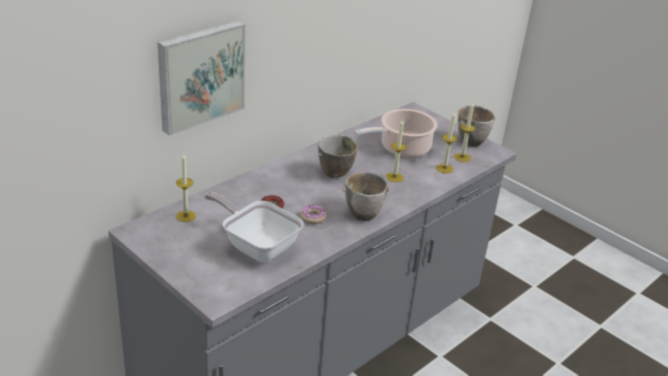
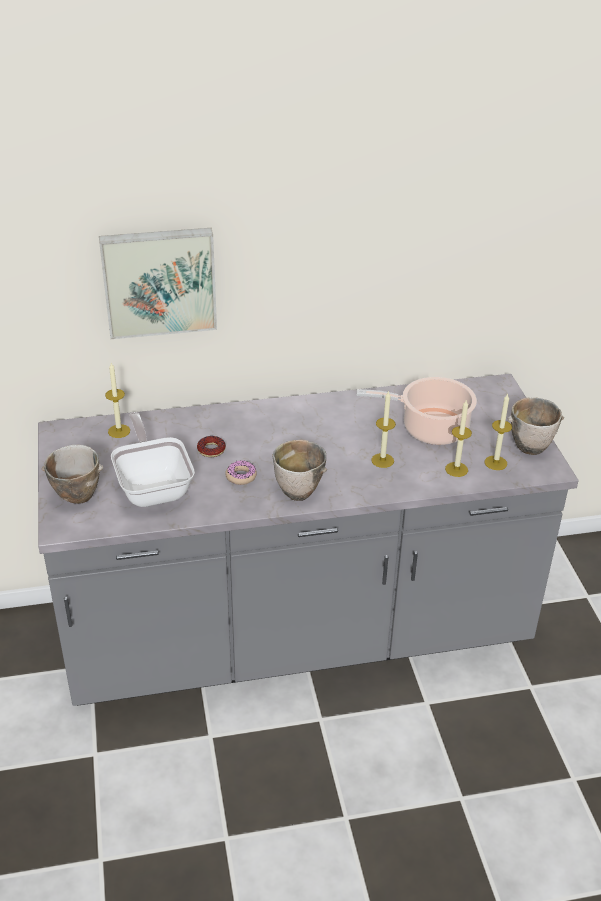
camera: 35 degrees right, 5 degrees up
bowl [318,134,358,178] -> bowl moved to [42,445,103,504]

